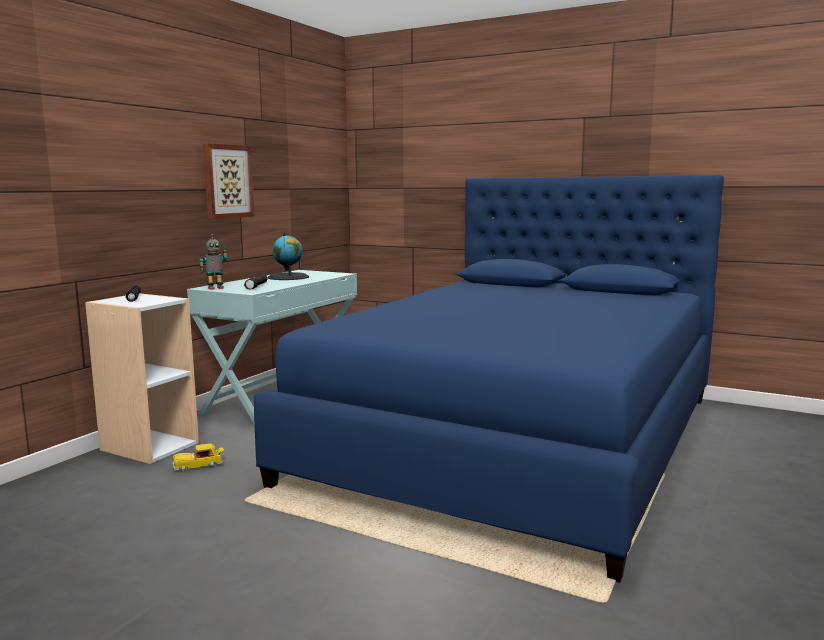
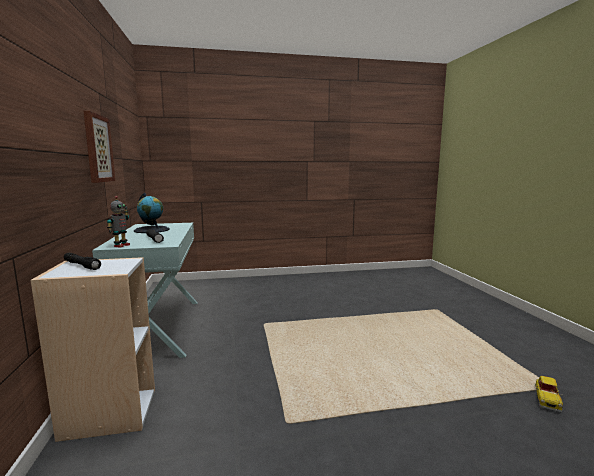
camera: 40 degrees left, 0 degrees up
toy car [173,443,224,471] -> toy car moved to [535,376,563,412]
blue bed [254,175,724,583] -> none

